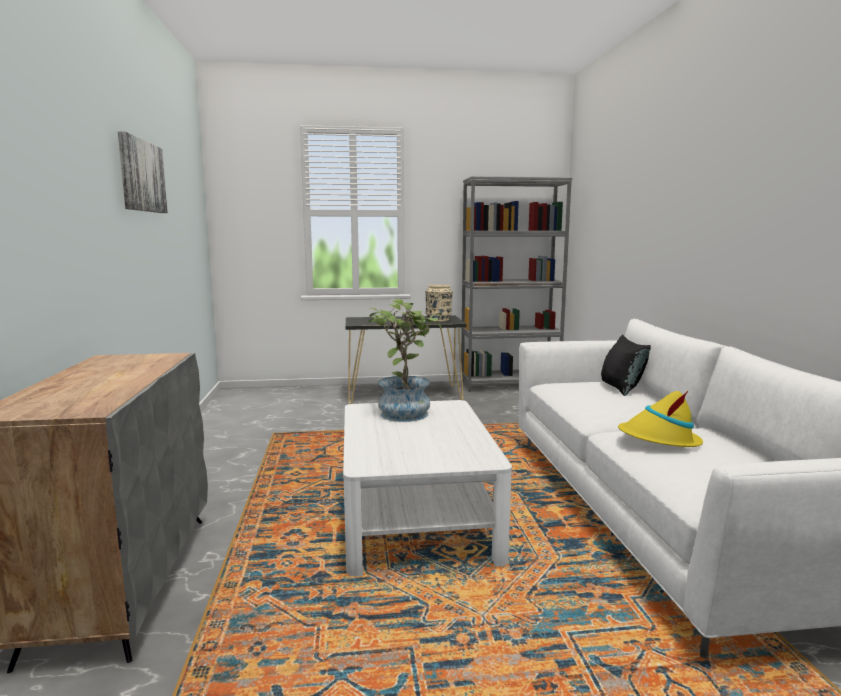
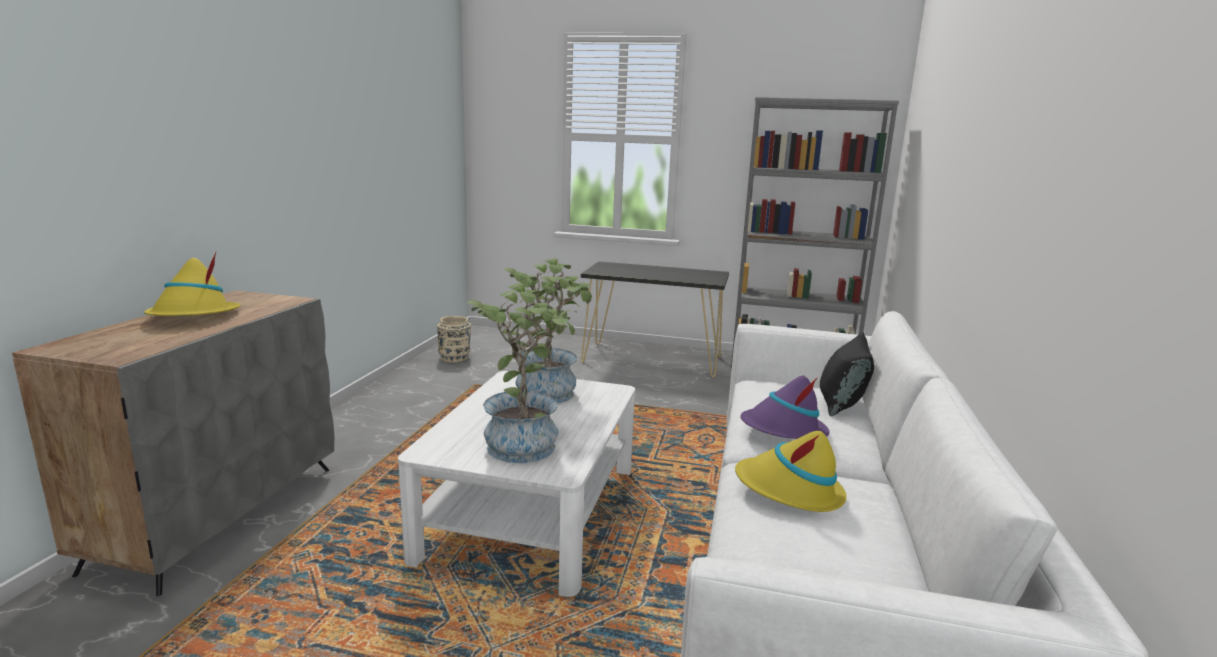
camera: 20 degrees right, 5 degrees up
picture [118,131,168,213] -> none
beige vase [425,285,453,322] -> beige vase moved to [437,316,471,363]
none -> yellow hat [144,252,241,316]
none -> potted plant [467,283,577,463]
none -> purple hat [740,376,830,439]

